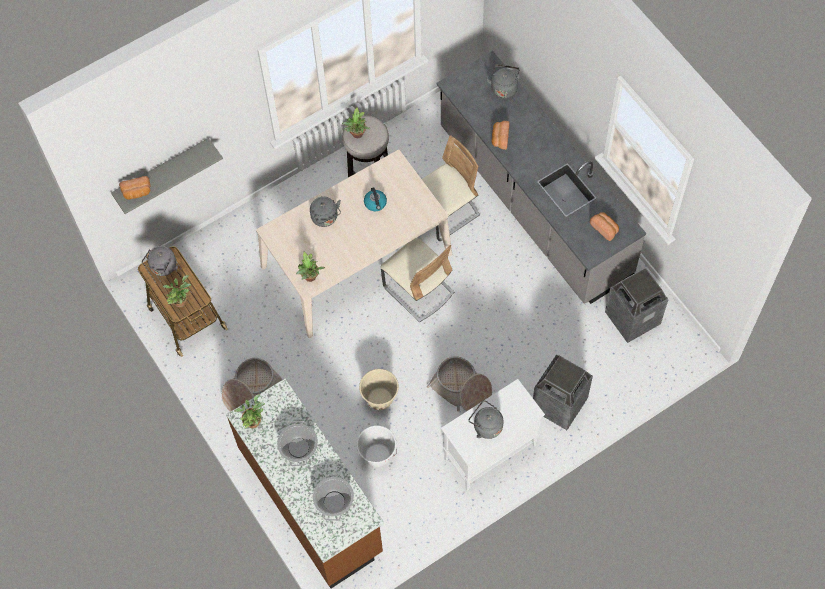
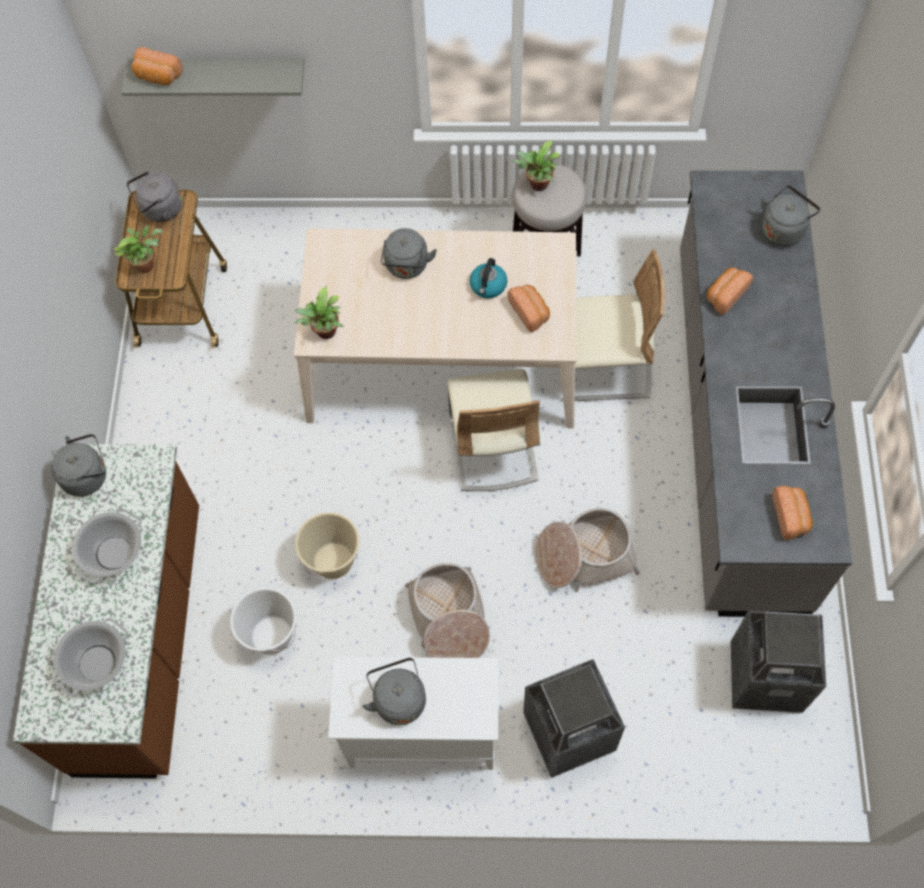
camera: 35 degrees right, 0 degrees up
basket [222,358,282,412] -> basket moved to [535,508,640,592]
potted plant [234,394,265,429] -> grey kettle [52,434,106,497]
none -> bread [507,285,550,332]

